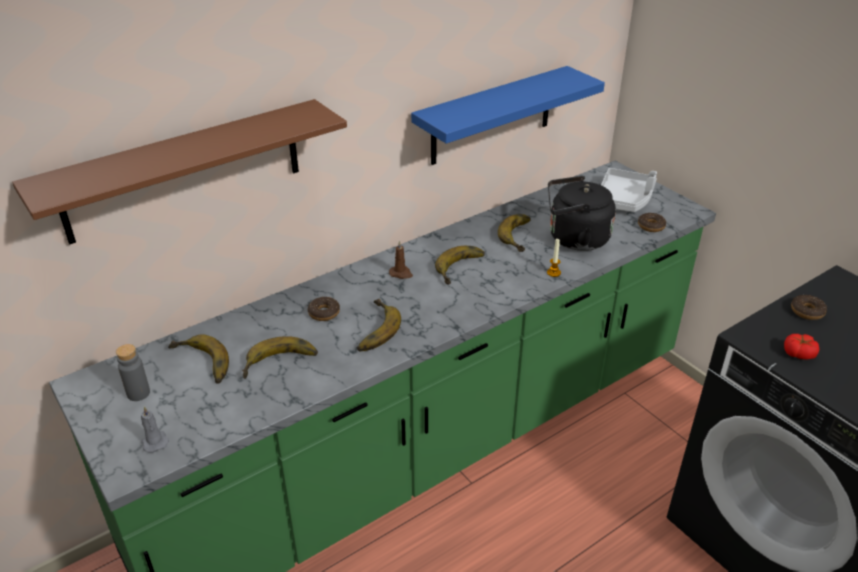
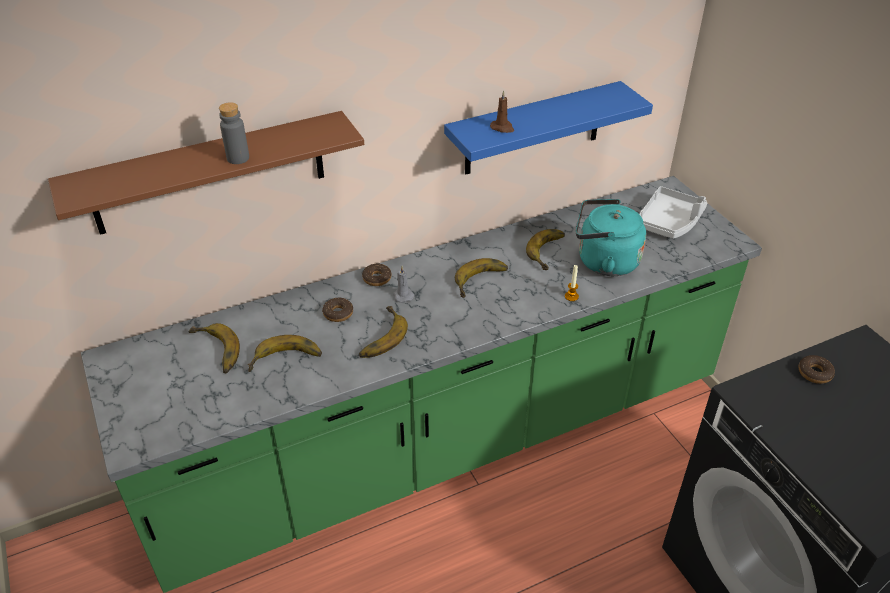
camera: 10 degrees right, 5 degrees up
grey bottle [116,344,150,401] -> grey bottle moved to [219,102,249,164]
grey candle [141,406,169,453] -> grey candle moved to [393,266,414,303]
brown candle [389,241,413,279] -> brown candle moved to [490,91,514,133]
black kettle [548,176,616,251] -> turquoise kettle [576,199,646,276]
donut [638,213,666,232] -> donut moved to [362,264,391,286]
tomato [784,334,819,360] -> none

